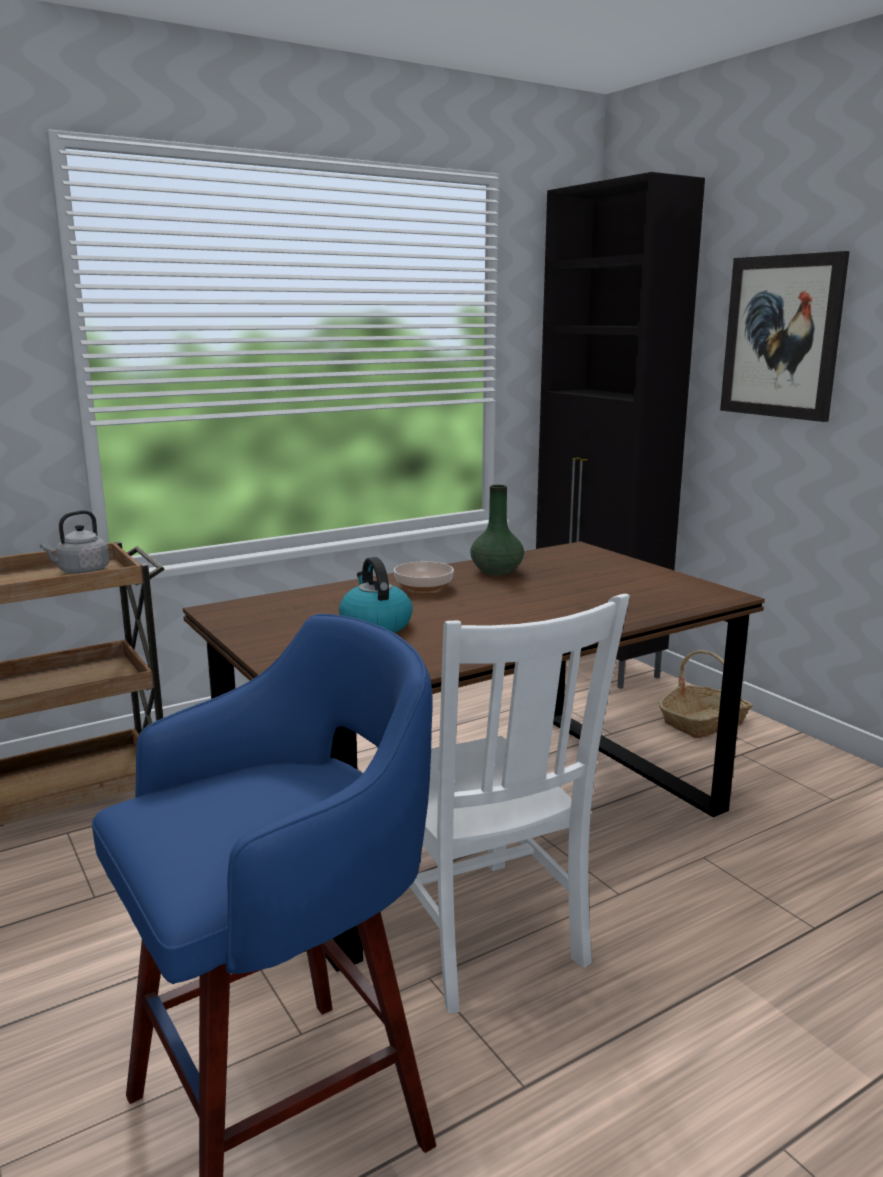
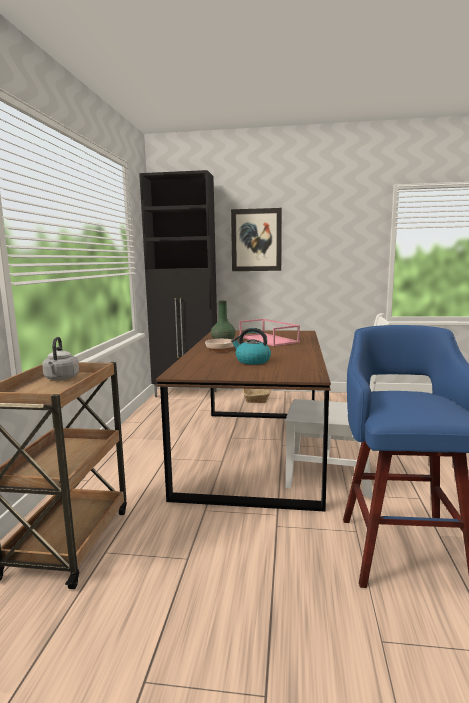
camera: 50 degrees left, 5 degrees down
none -> pink tray [240,319,300,346]

